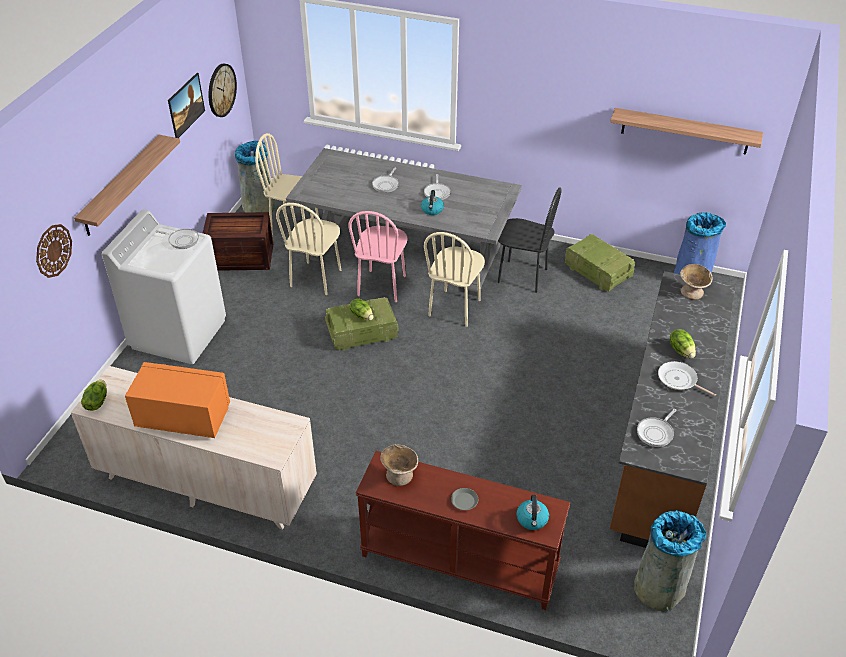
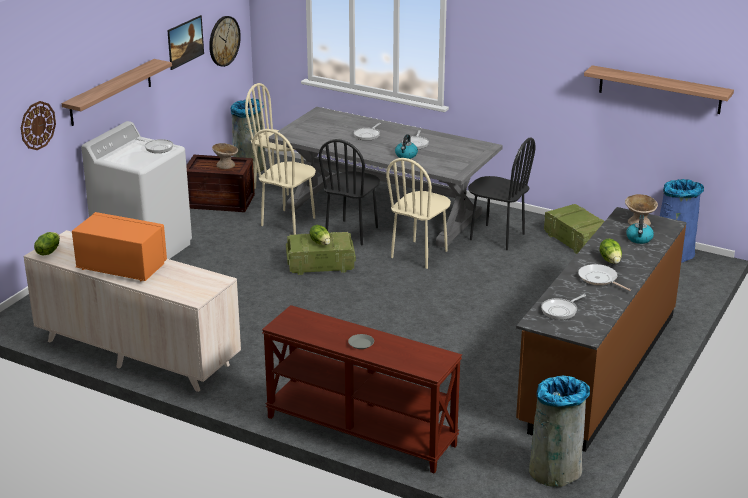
camera: 10 degrees right, 15 degrees down
pink chair [348,211,408,302] -> black chair [319,139,380,245]
beige bowl [380,444,418,486] -> beige bowl moved to [212,143,238,169]
kettle [516,495,549,530] -> kettle moved to [626,215,654,244]

